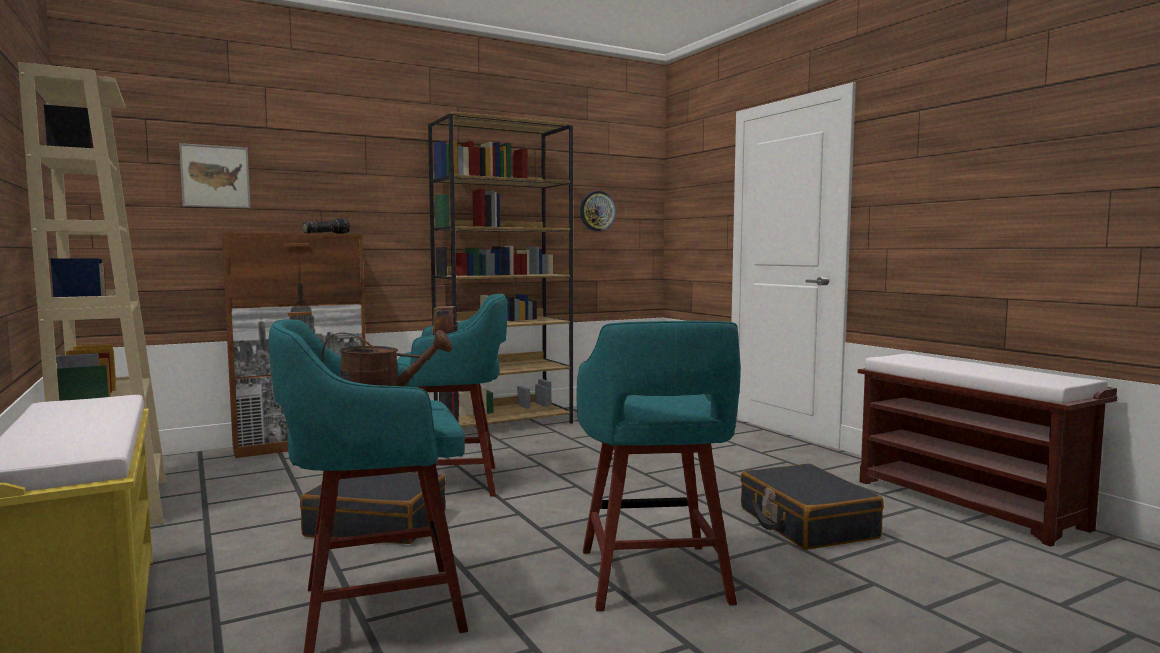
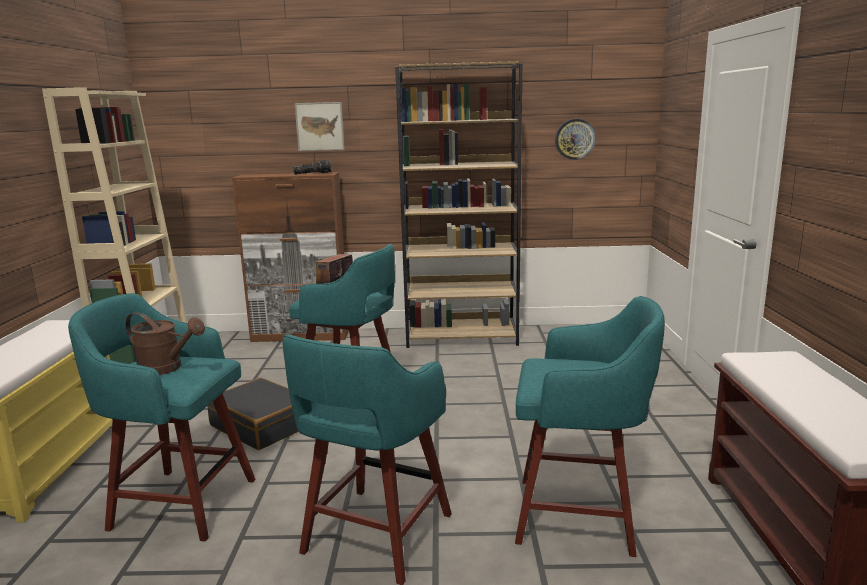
camera: 30 degrees right, 10 degrees up
picture [179,143,250,208] -> picture moved to [294,102,345,151]
black suitcase [740,463,884,550] -> turquoise stool [515,296,665,557]

